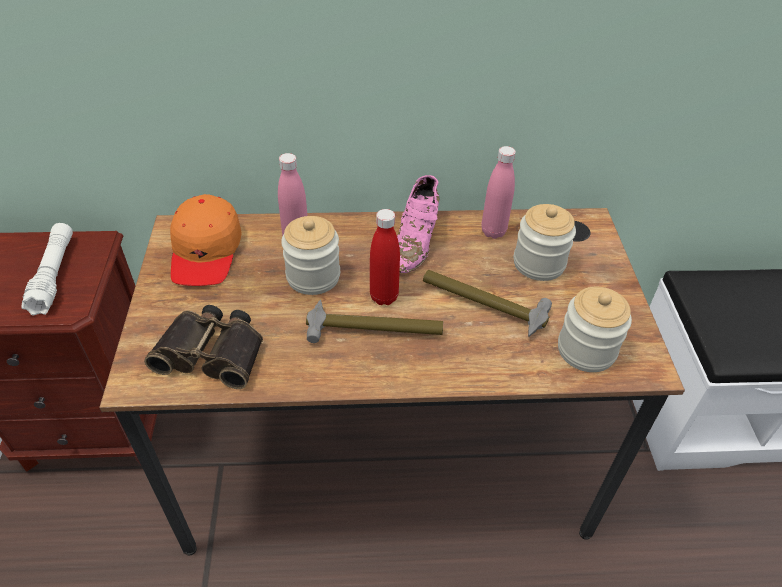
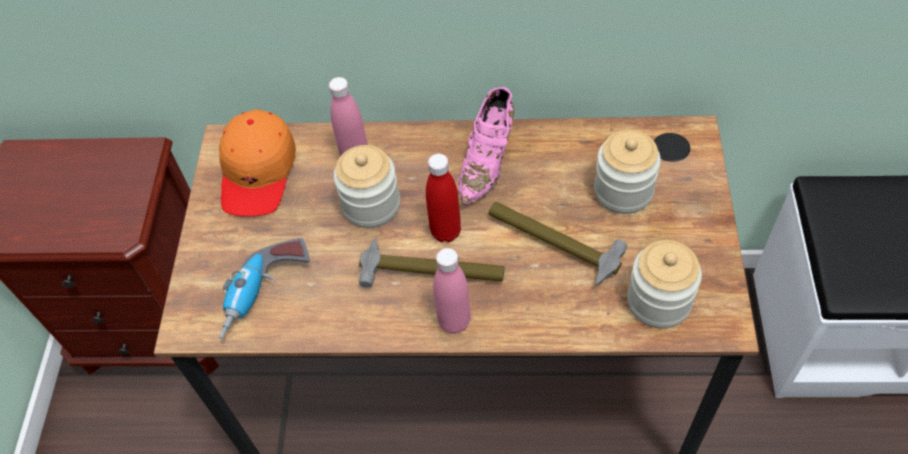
camera: 10 degrees right, 10 degrees up
white flashlight [21,223,73,316] -> none
binoculars [144,305,263,389] -> power drill [219,238,310,339]
pink bottle [481,146,516,239] -> pink bottle moved to [433,248,471,334]

